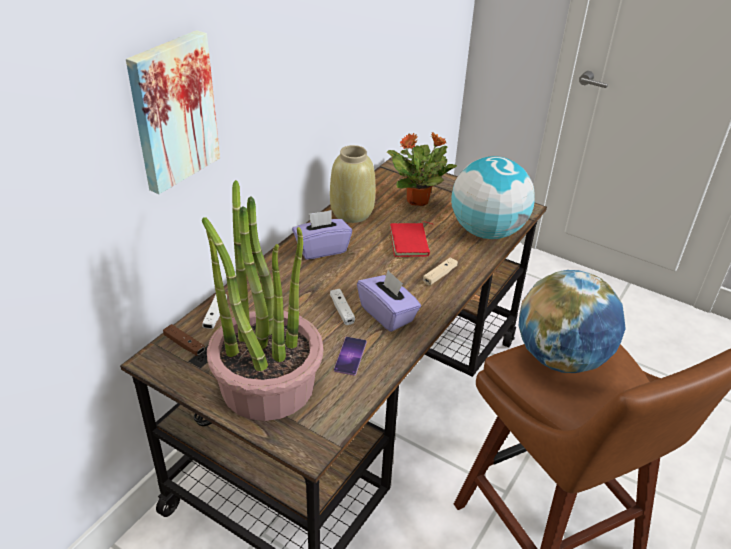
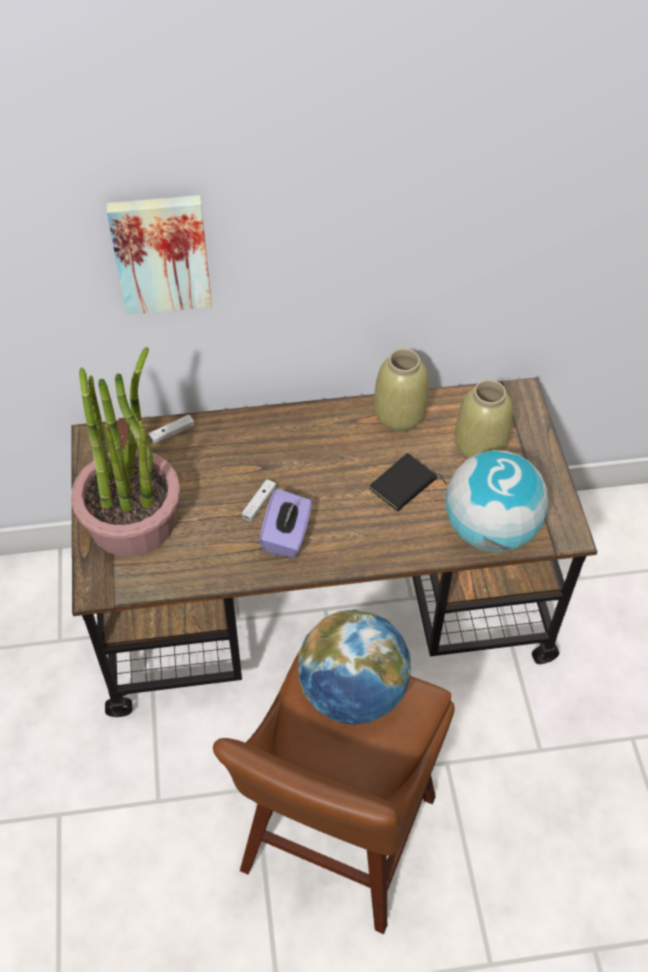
camera: 50 degrees right, 15 degrees up
purple tissue box [292,210,352,260] -> none
phone [334,337,367,376] -> none
potted plant [387,132,457,206] -> beige vase [455,380,513,459]
red book [390,221,434,257] -> black book [369,453,447,512]
beige game controller [423,257,458,286] -> none

